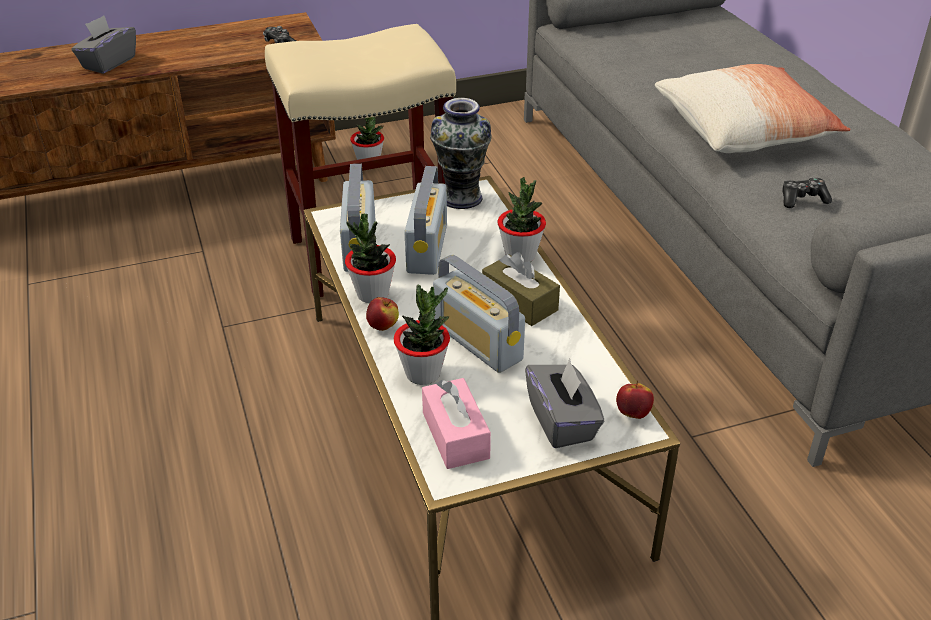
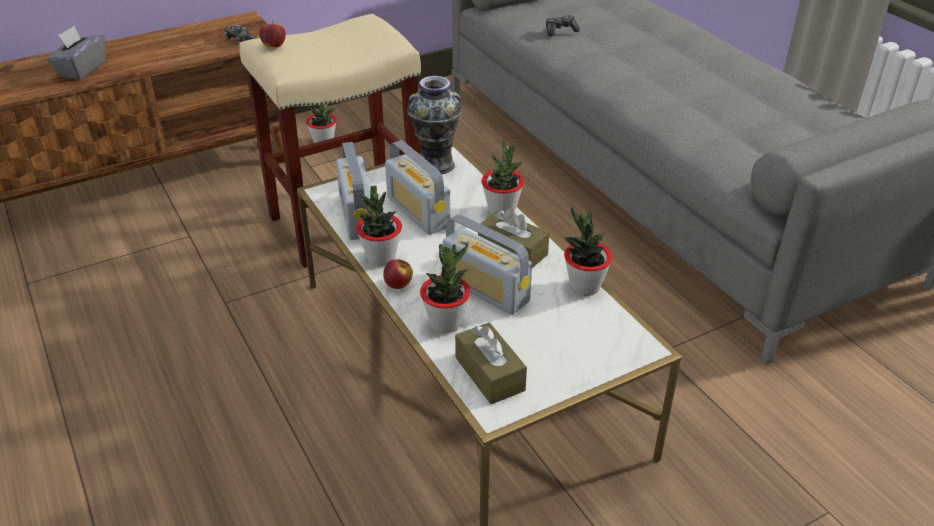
camera: 10 degrees left, 0 degrees up
radio [405,166,447,275] -> radio turned 150 degrees clockwise [385,140,451,235]
pink tissue box [422,378,491,469] -> brown tissue box [455,322,527,404]
grey tissue box [525,359,605,448] -> none
apple [616,381,654,419] -> apple moved to [259,20,286,47]
pillow [655,64,851,153] -> none
game controller [782,178,832,208] -> game controller moved to [546,15,580,36]
none -> potted plant [564,207,613,296]

